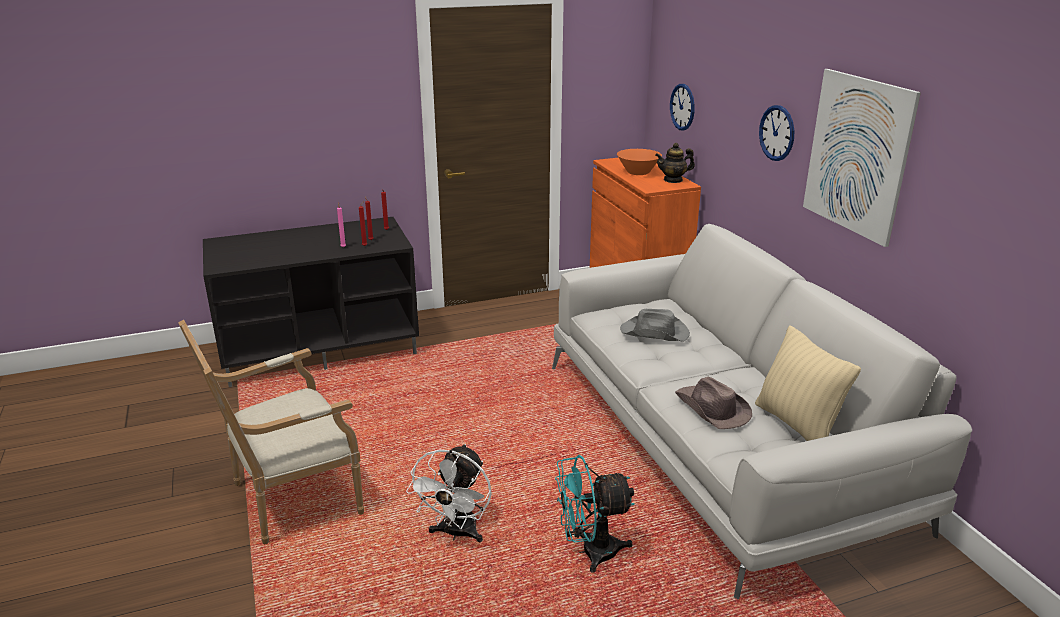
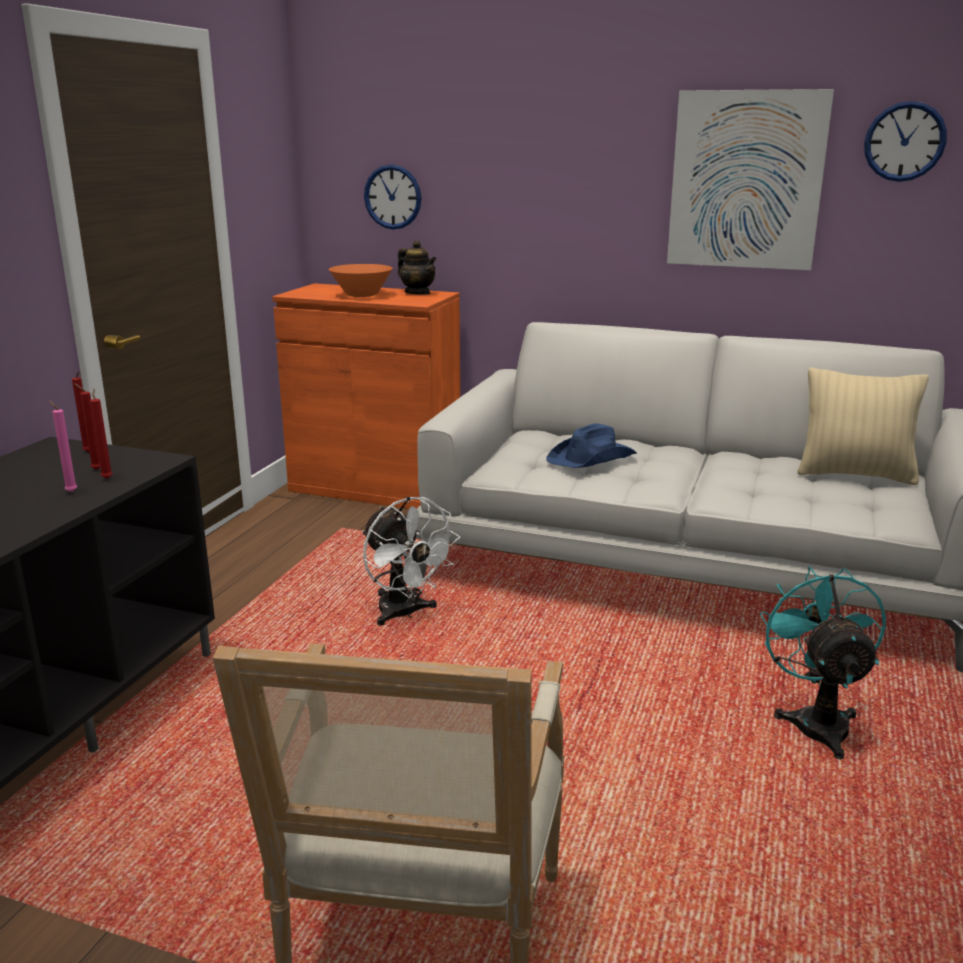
camera: 50 degrees left, 5 degrees down
white fan [406,444,492,542] -> white fan moved to [362,496,460,626]
turquoise fan [555,455,634,573] -> turquoise fan turned 150 degrees clockwise [760,566,886,759]
grey hat [620,309,690,342] -> blue hat [546,423,637,468]
teapot [655,143,695,183] -> teapot turned 75 degrees counterclockwise [398,240,437,294]
brown hat [675,377,752,429] -> none
wall clock [759,105,794,161] -> wall clock moved to [864,101,947,182]

